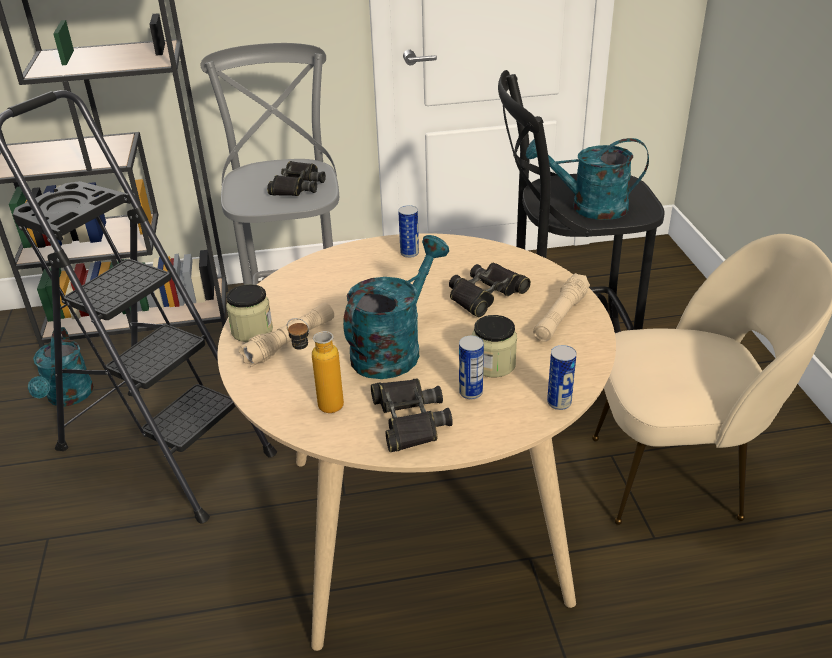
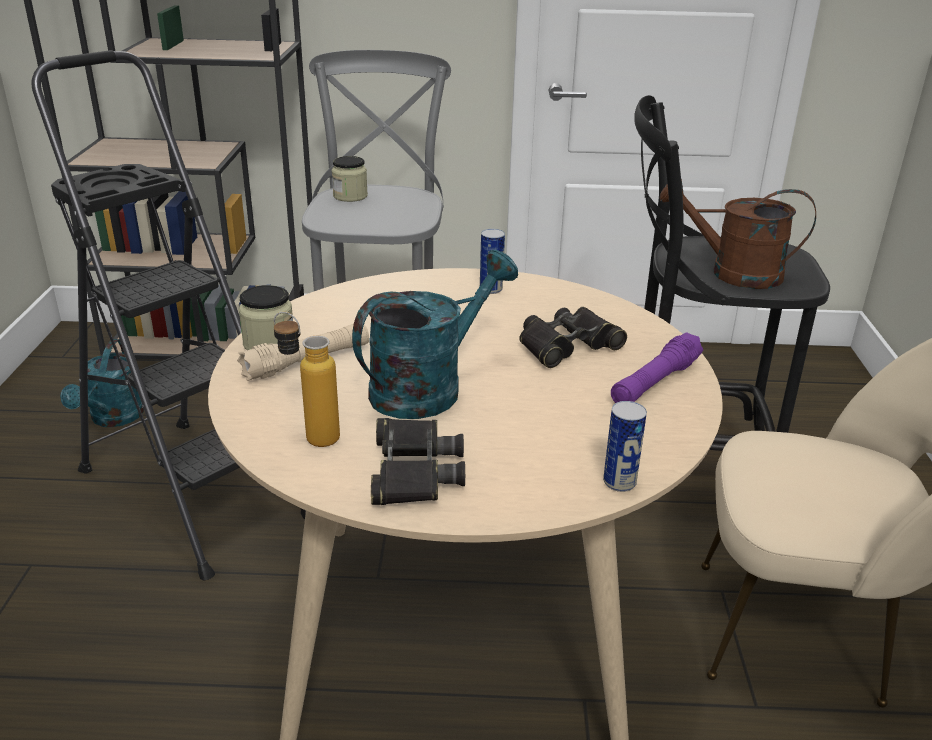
camera: 10 degrees right, 5 degrees down
black binoculars [267,161,326,196] -> none
can [459,336,484,399] -> none
jar [472,315,517,377] -> jar moved to [332,156,368,202]
turquoise watering can [526,138,649,220] -> brown watering can [659,179,816,289]
beige flashlight [533,273,590,342] -> purple flashlight [611,332,703,403]

